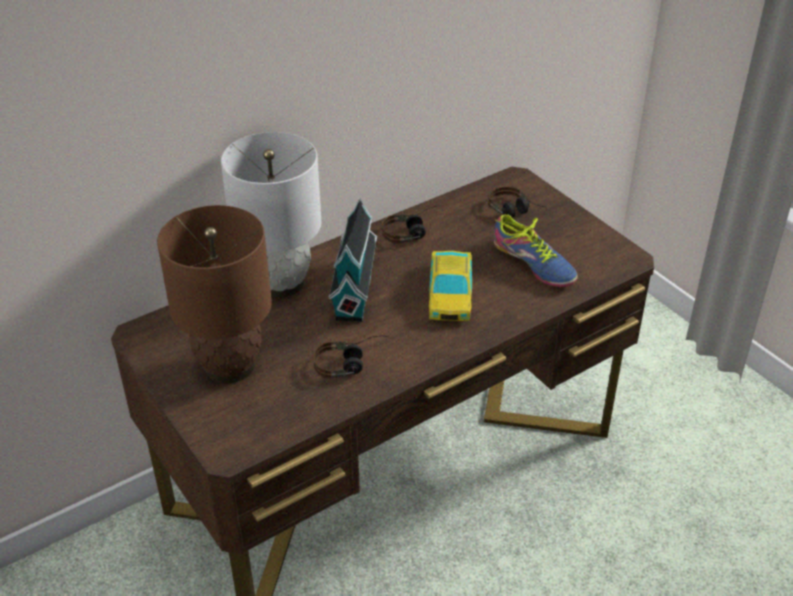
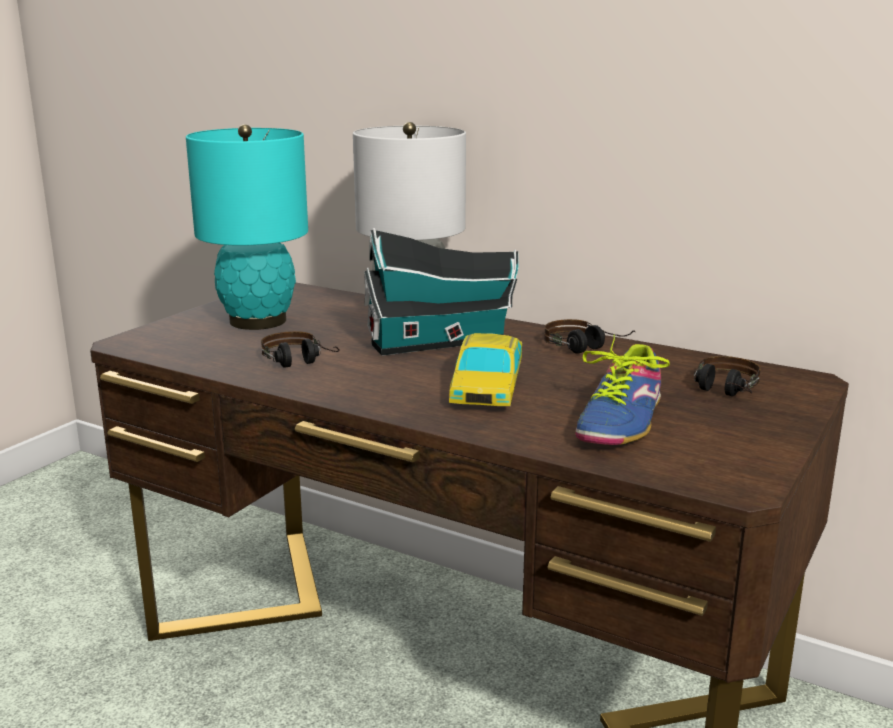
camera: 65 degrees right, 20 degrees down
brown table lamp [157,205,272,383] -> turquoise table lamp [186,124,308,330]
toy car [429,251,472,321] -> toy car turned 60 degrees counterclockwise [449,333,522,406]

